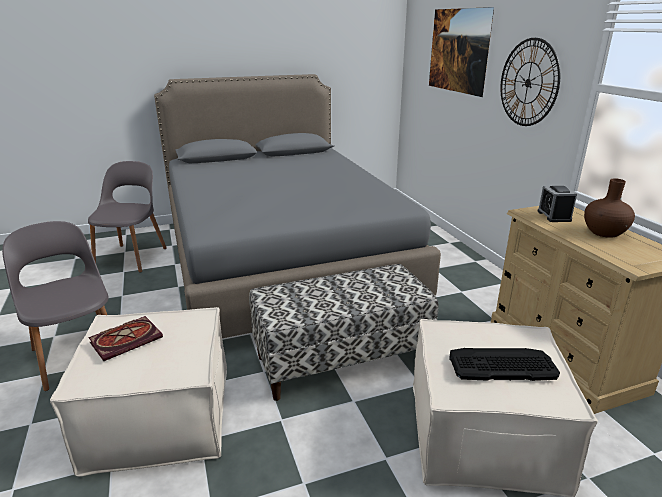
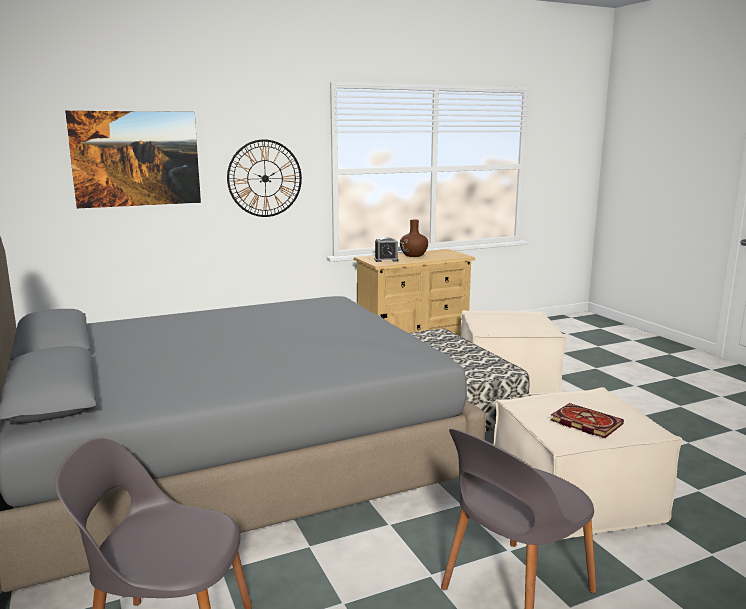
camera: 95 degrees left, 10 degrees down
keyboard [449,348,560,381] -> none

